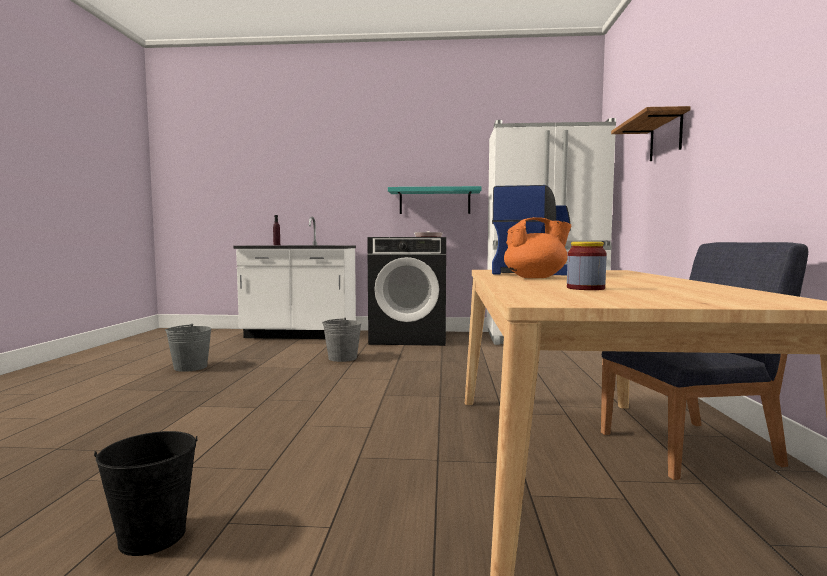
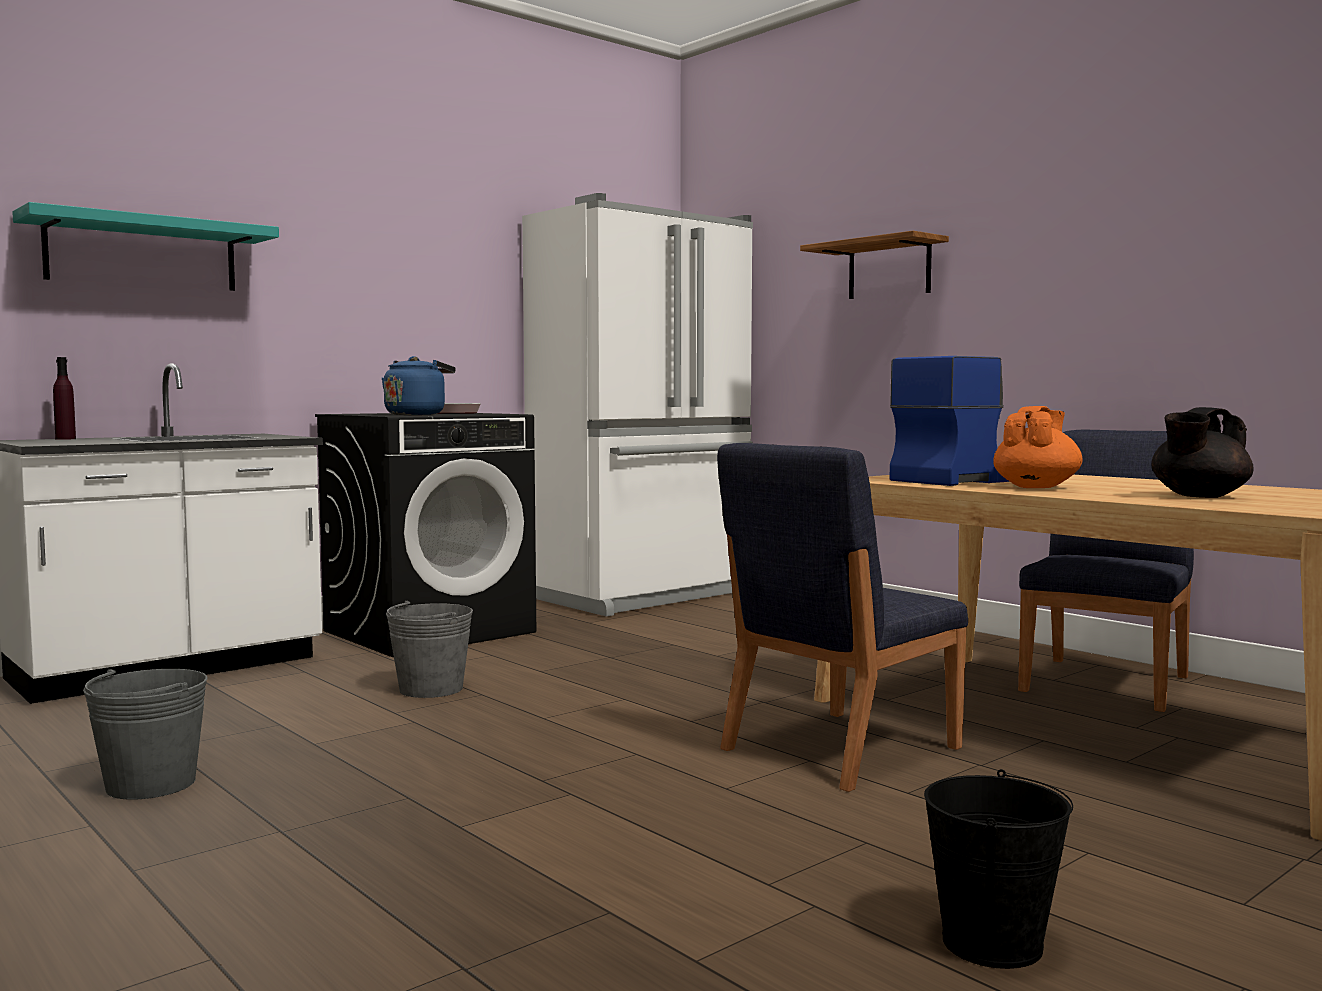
camera: 45 degrees left, 0 degrees up
turquoise shelf [388,186,481,214] -> turquoise shelf moved to [12,202,279,291]
jar [567,242,607,290] -> black teapot [1151,407,1253,498]
none -> blue kettle [382,356,456,415]
none -> blue chair [717,443,968,792]

